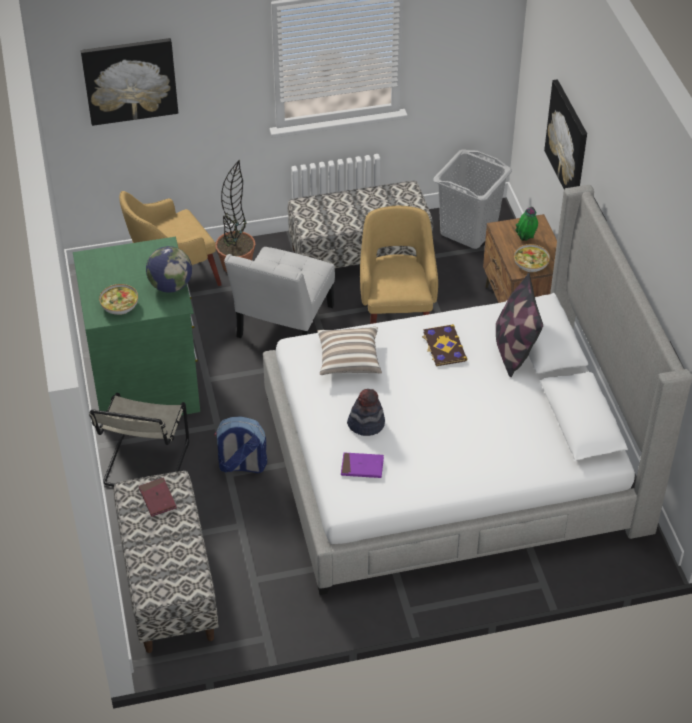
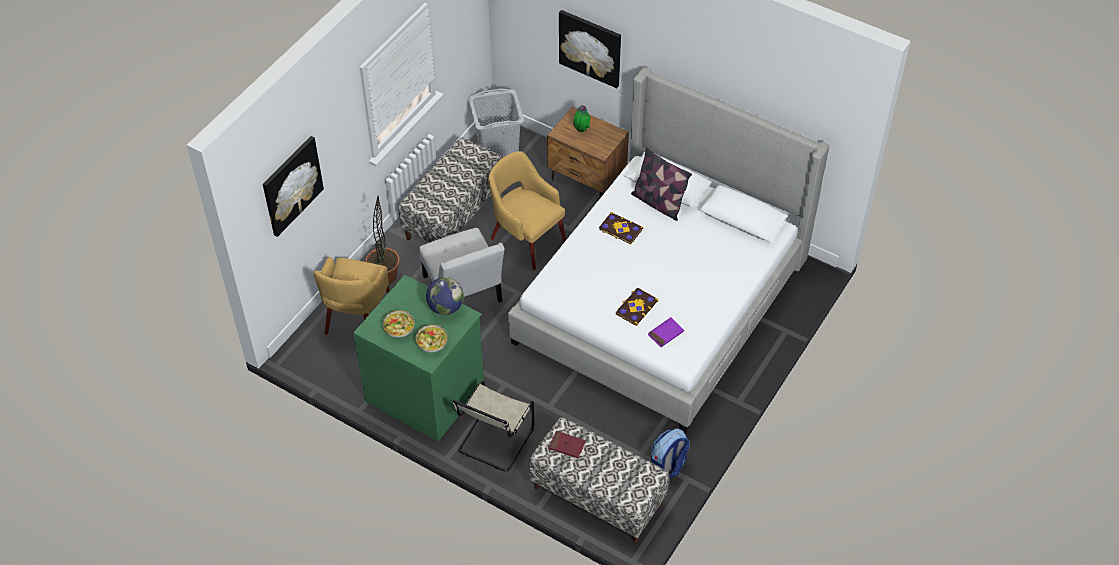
camera: 45 degrees left, 5 degrees up
beige chair [89,393,189,487] -> beige chair turned 60 degrees clockwise [452,381,535,471]
backpack [214,416,267,473] -> backpack moved to [651,428,690,479]
pillow [317,327,382,375] -> none
hat [347,389,385,436] -> book [616,288,658,326]
bowl [514,244,550,272] -> bowl moved to [383,310,414,338]

